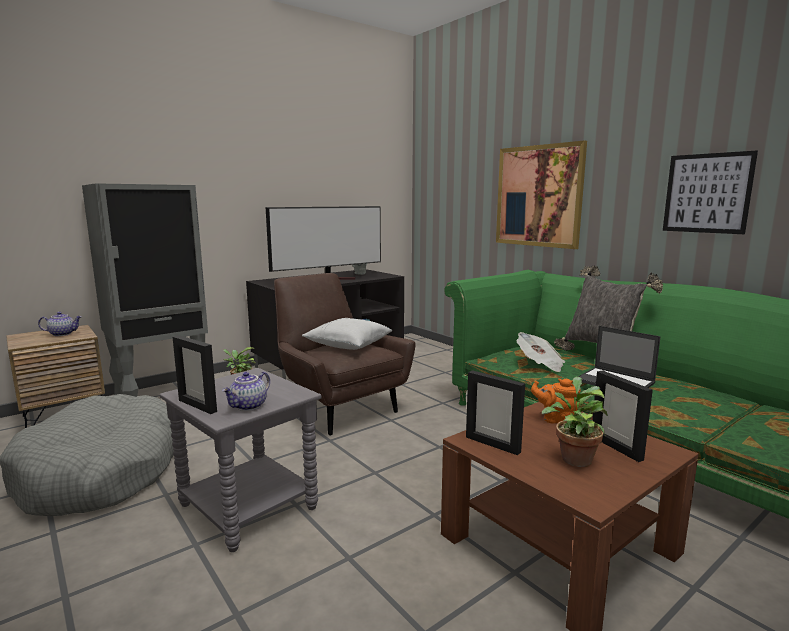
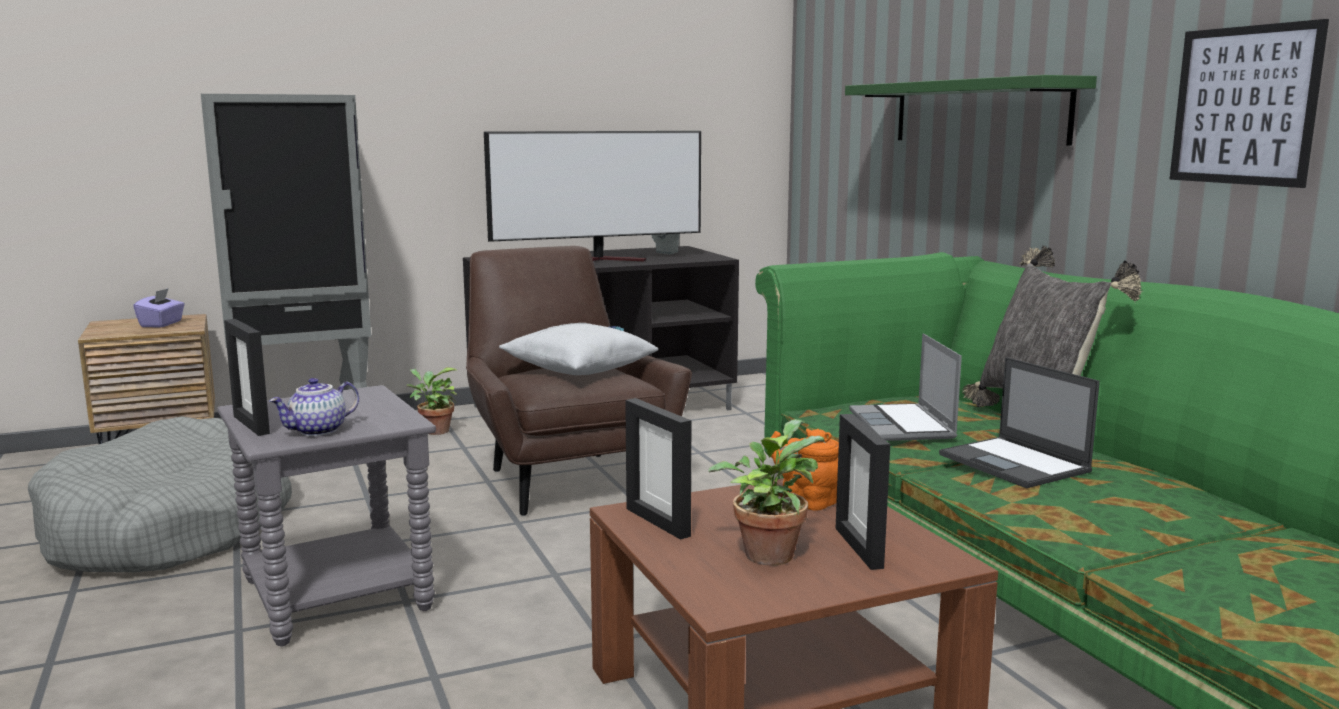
camera: 15 degrees right, 0 degrees up
teapot [38,312,82,336] -> purple tissue box [133,288,185,327]
picture [496,141,587,249] -> green shelf [845,75,1097,146]
newspaper [516,332,565,372] -> laptop [850,333,962,441]

